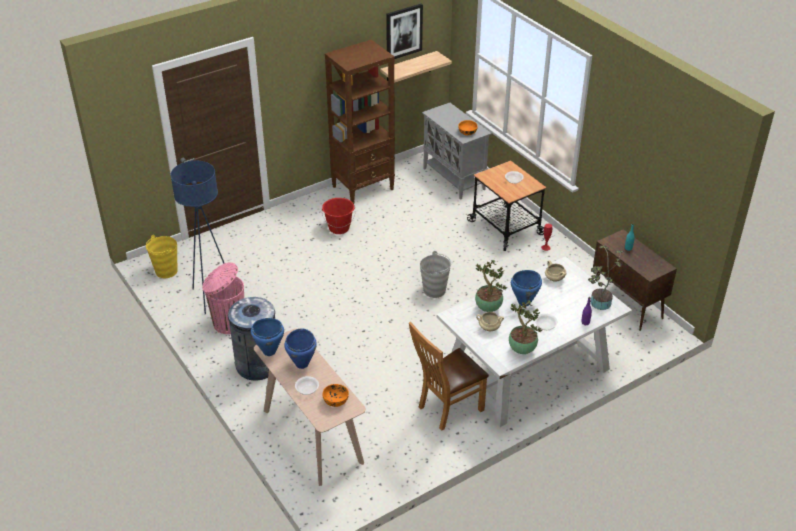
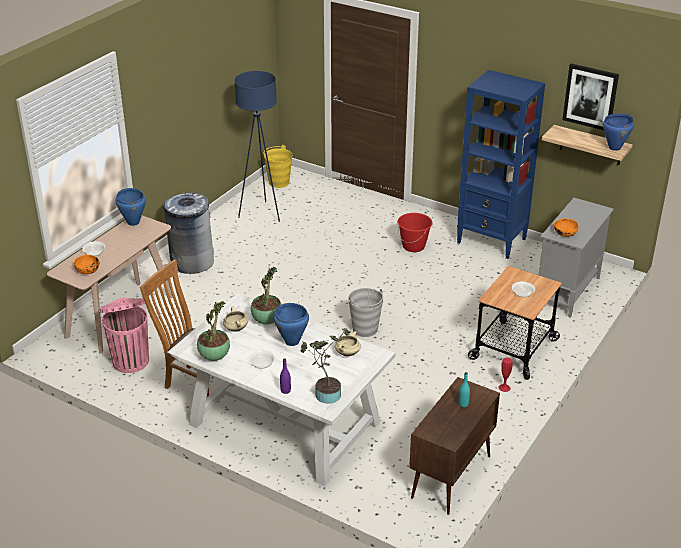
camera: 65 degrees right, 5 degrees down
pink trash can [202,262,244,334] -> pink trash can moved to [99,298,149,373]
blue cooking pot [284,328,317,369] -> blue cooking pot moved to [603,114,634,151]
brown bookcase [325,40,395,204] -> blue bookcase [457,70,545,259]

